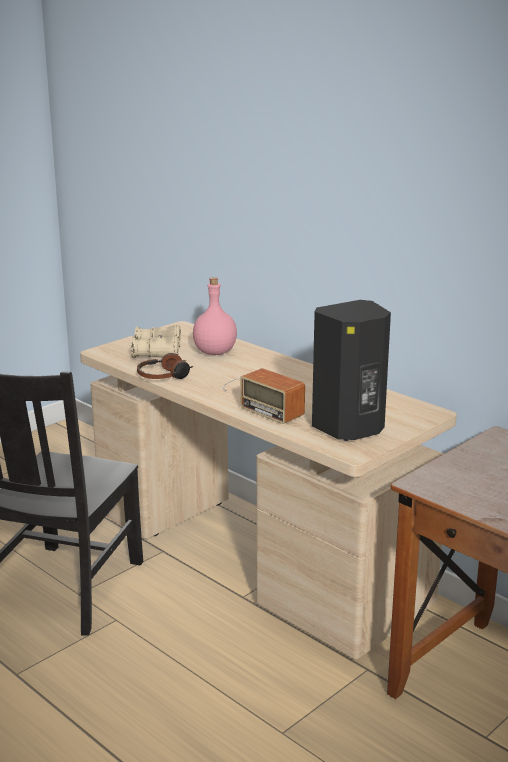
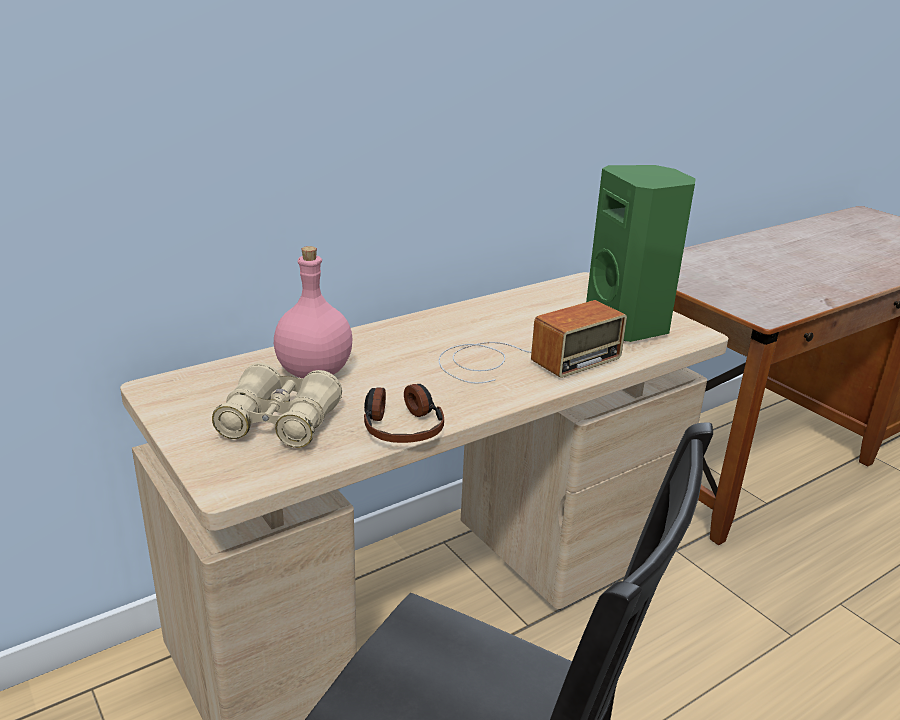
camera: 80 degrees left, 5 degrees up
black speaker [312,300,391,441] -> green speaker [586,165,696,342]

